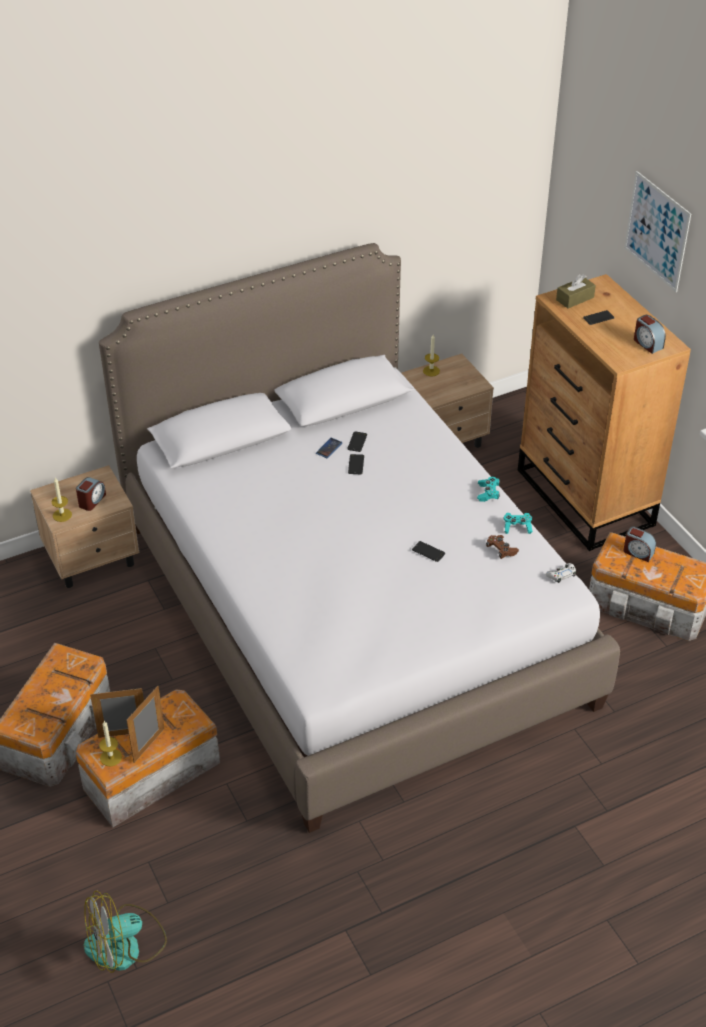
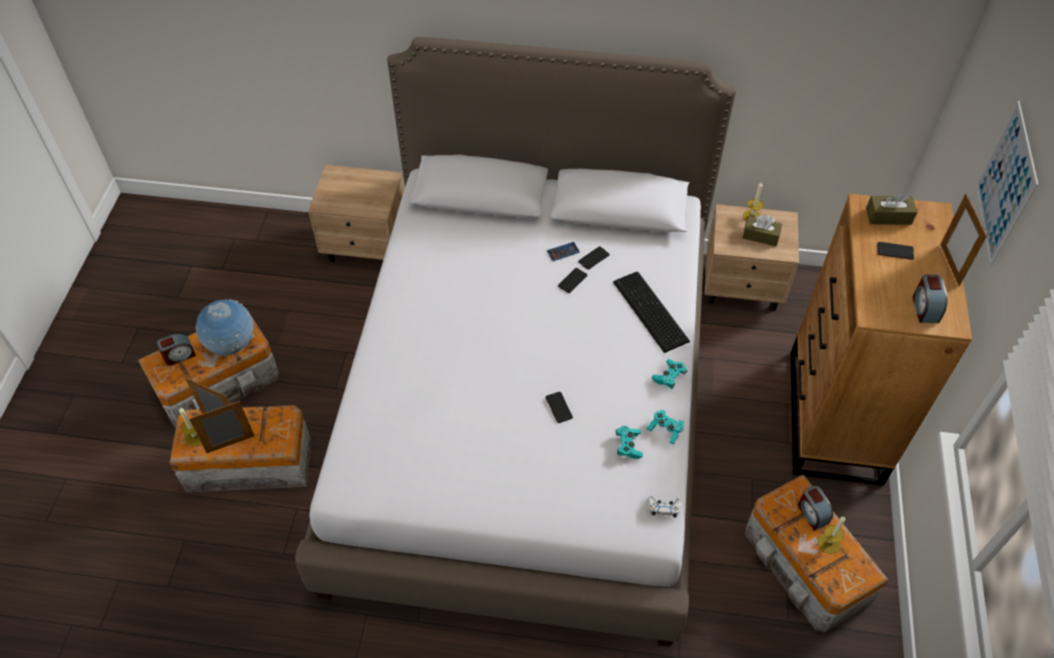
camera: 35 degrees right, 10 degrees up
candle [52,478,72,522] -> candle moved to [818,517,845,554]
alarm clock [76,477,106,511] -> alarm clock moved to [157,333,196,366]
fan [84,890,167,973] -> none
brown game controller [486,535,519,559] -> turquoise game controller [615,426,643,459]
none -> globe [196,299,254,356]
none -> keyboard [613,272,690,353]
none -> brown tissue box [743,215,782,246]
none -> picture frame [940,194,987,286]

